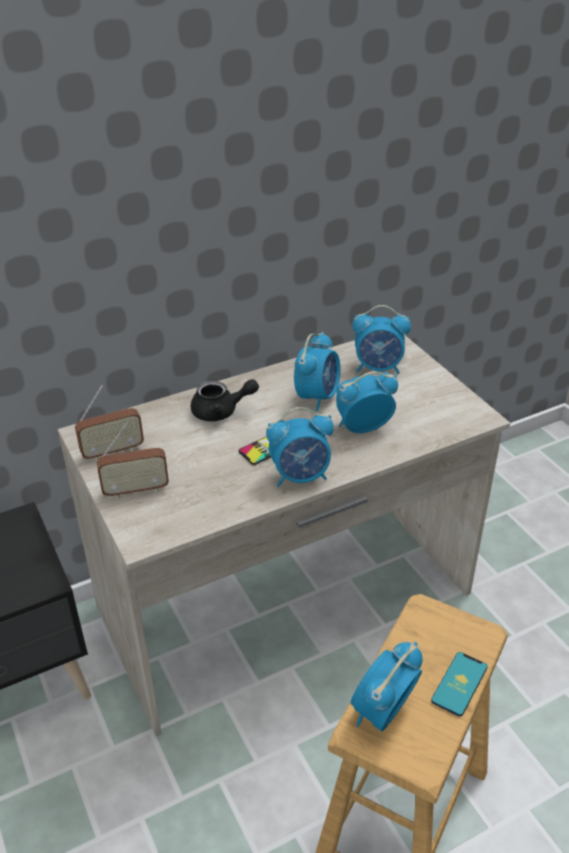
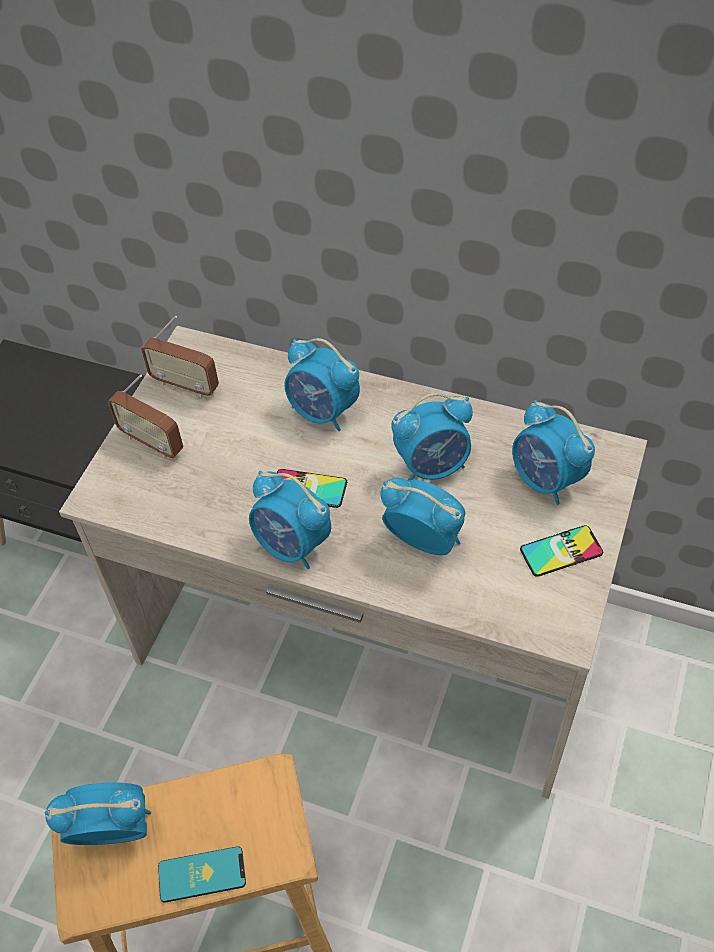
camera: 50 degrees right, 15 degrees up
black teapot [191,379,259,421] -> alarm clock [284,338,360,431]
none -> phone [520,525,603,577]

